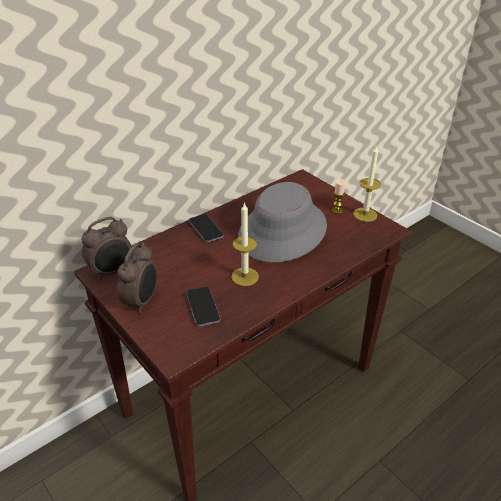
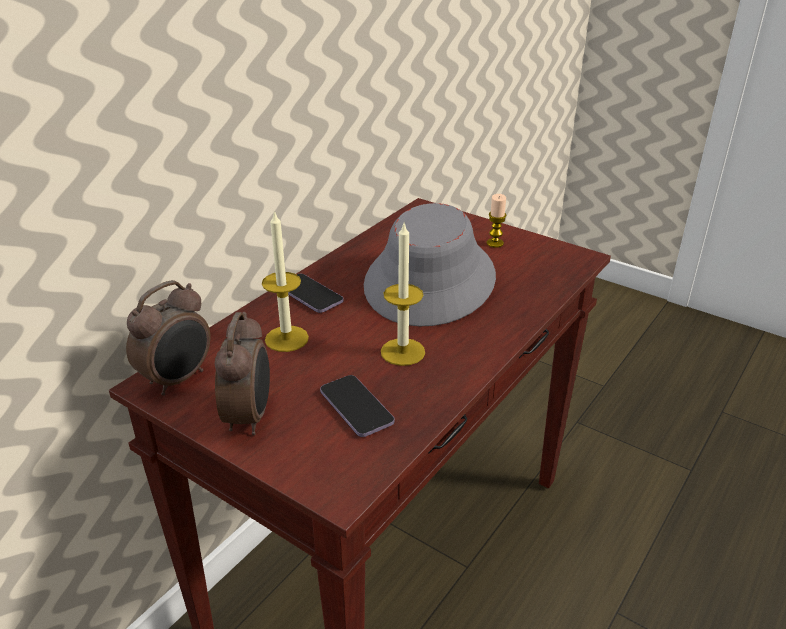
camera: 15 degrees left, 5 degrees down
candle [353,145,381,222] -> candle moved to [262,210,309,352]

